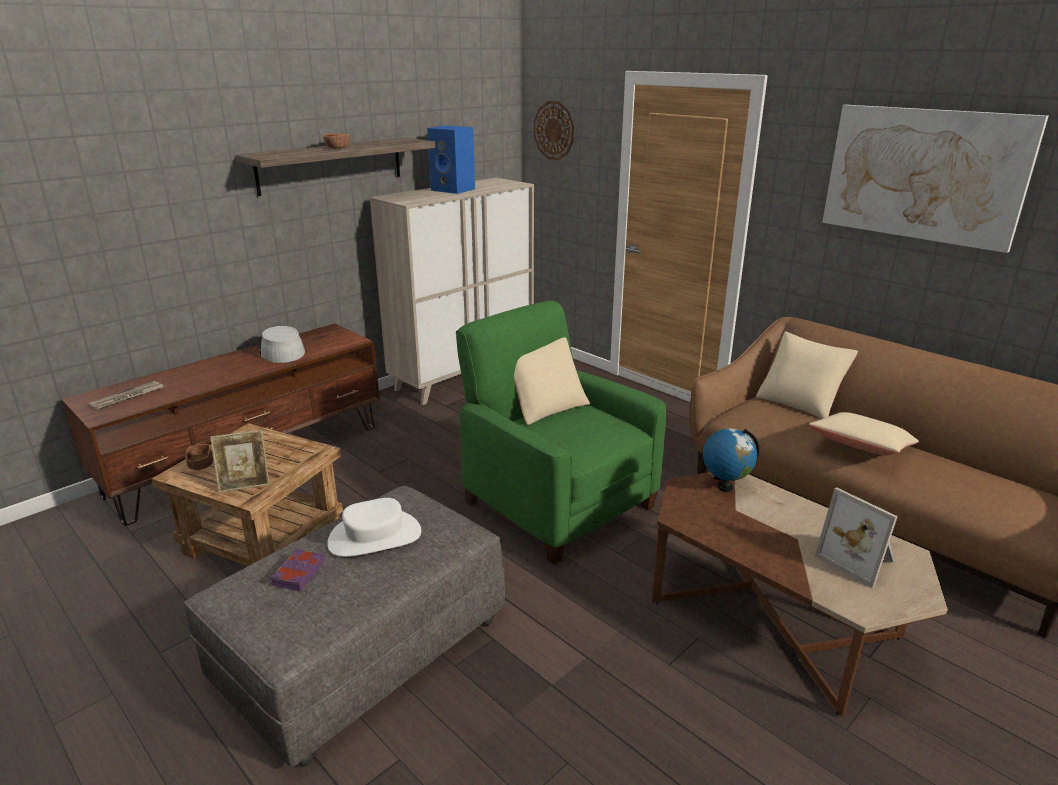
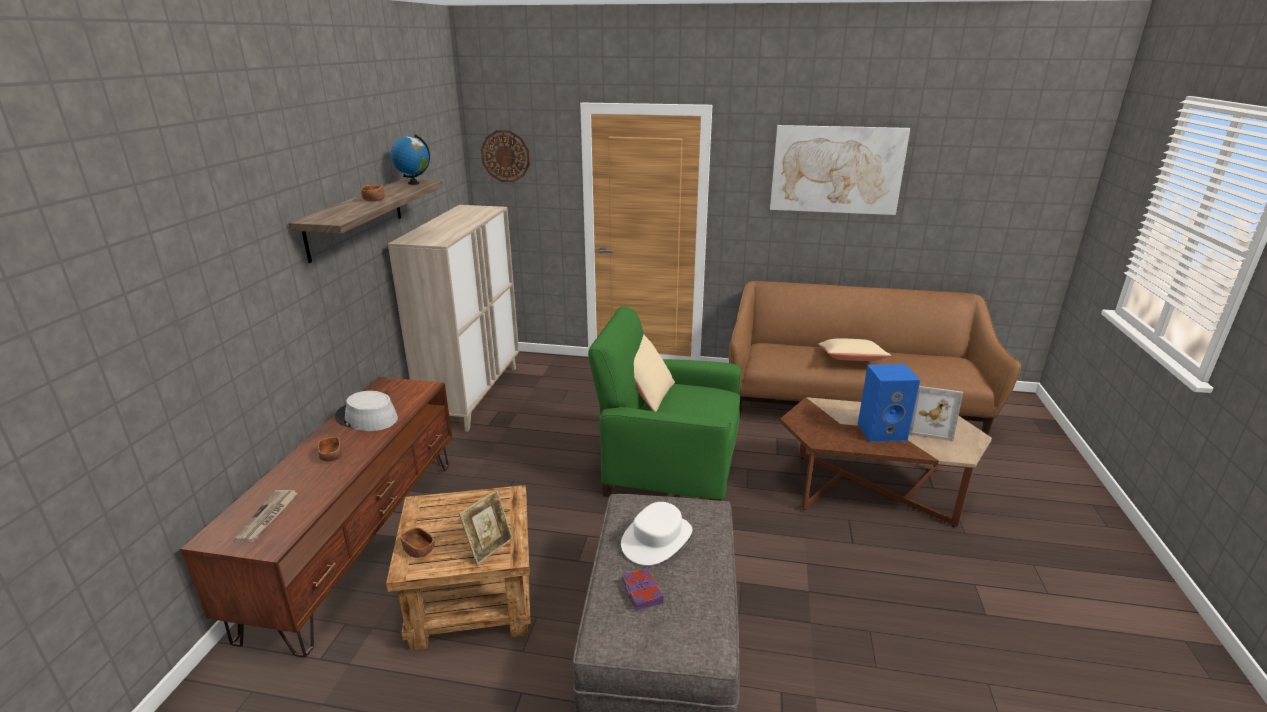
camera: 35 degrees left, 0 degrees up
blue speaker [427,125,475,194] -> blue speaker moved to [858,364,920,442]
globe [703,428,759,492] -> globe moved to [390,134,430,185]
beige pillow [756,332,858,419] -> none
none -> brown bowl [318,437,343,462]

